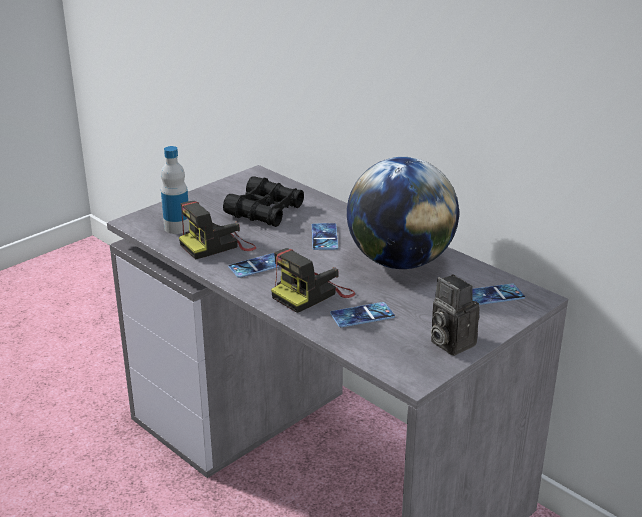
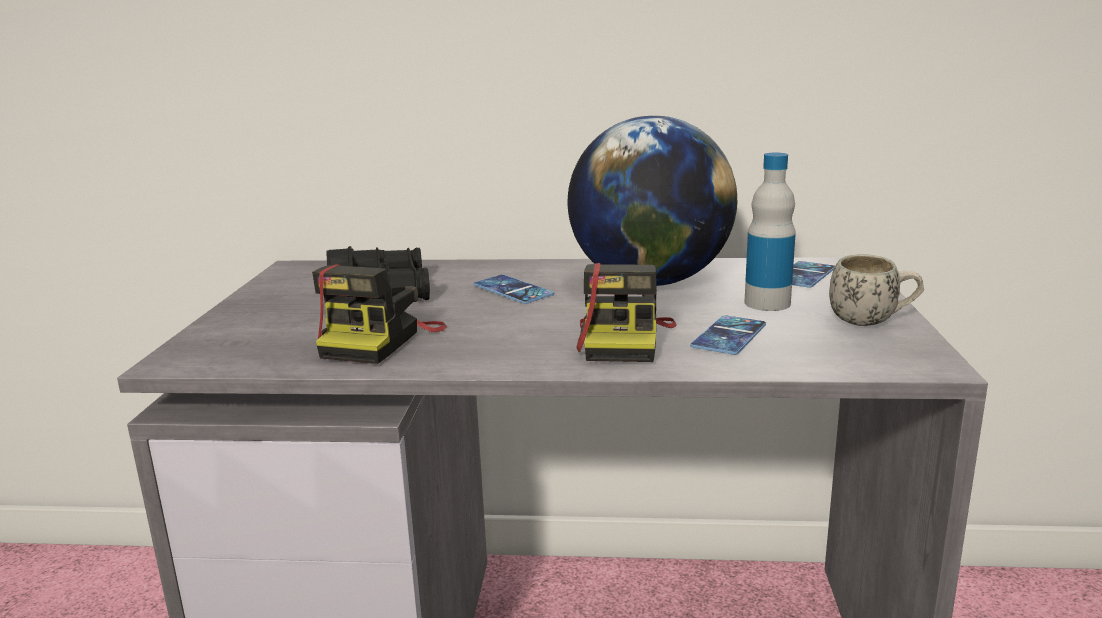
camera: 40 degrees left, 10 degrees down
bottle [161,146,189,234] -> bottle moved to [744,153,796,311]
phone [229,253,280,278] -> none
camera [431,274,480,356] -> white mug [829,254,924,326]

